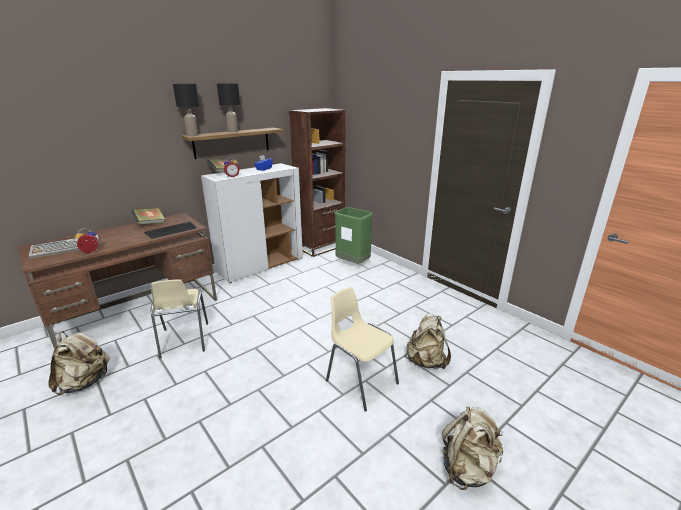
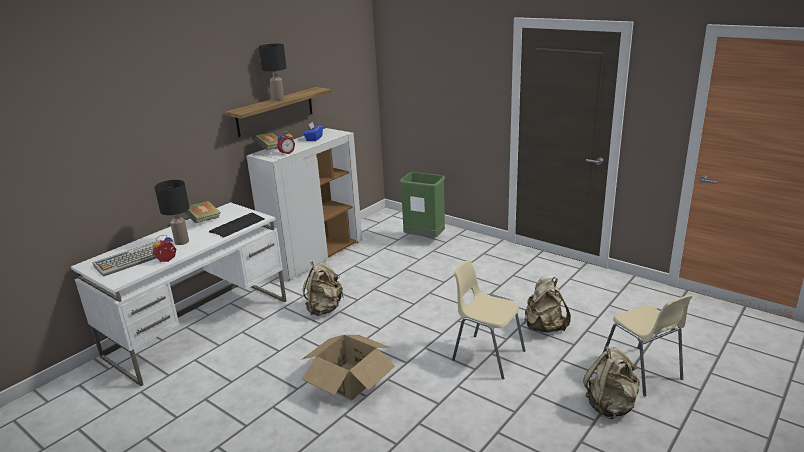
camera: 10 degrees left, 0 degrees up
brown desk [18,213,217,349] -> white desk [71,202,286,386]
beige backpack [49,331,110,395] -> beige backpack moved to [303,262,344,316]
beige chair [151,279,208,358] -> beige chair moved to [603,294,693,396]
black table lamp [173,84,200,136] -> black table lamp moved to [154,180,190,245]
brown bookcase [289,108,345,257] -> none
none -> cardboard box [301,335,395,400]

